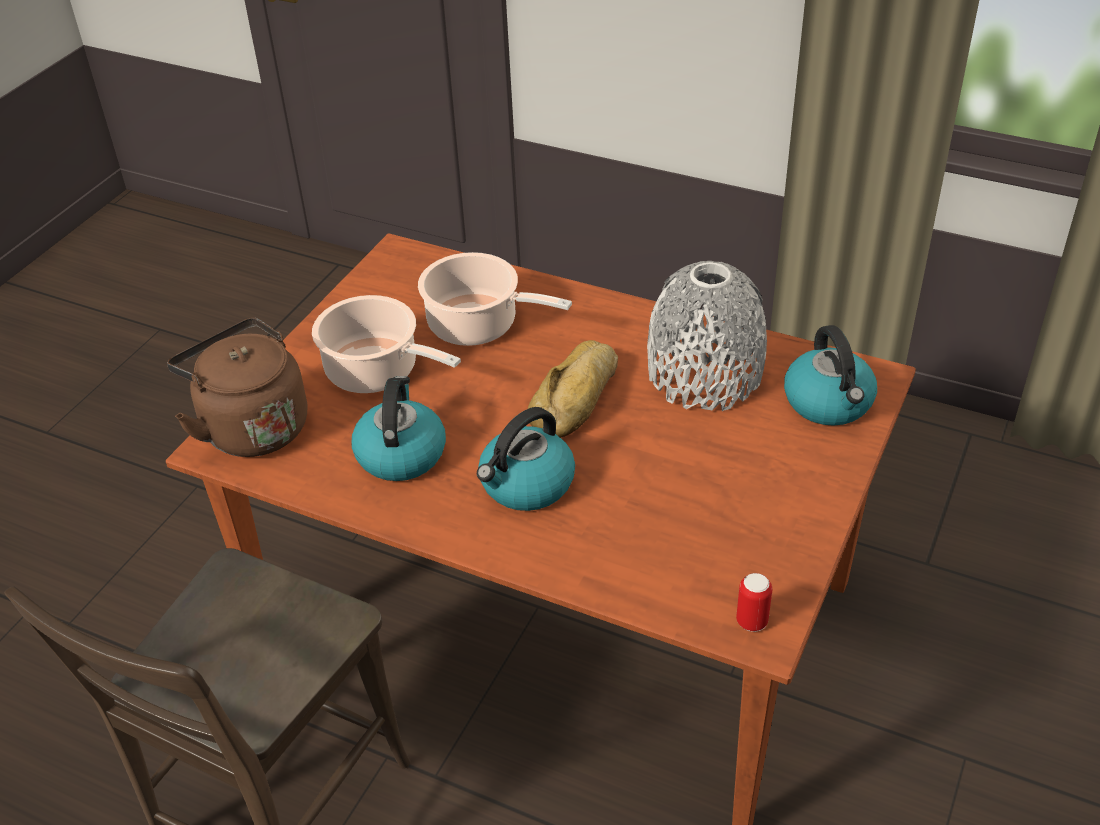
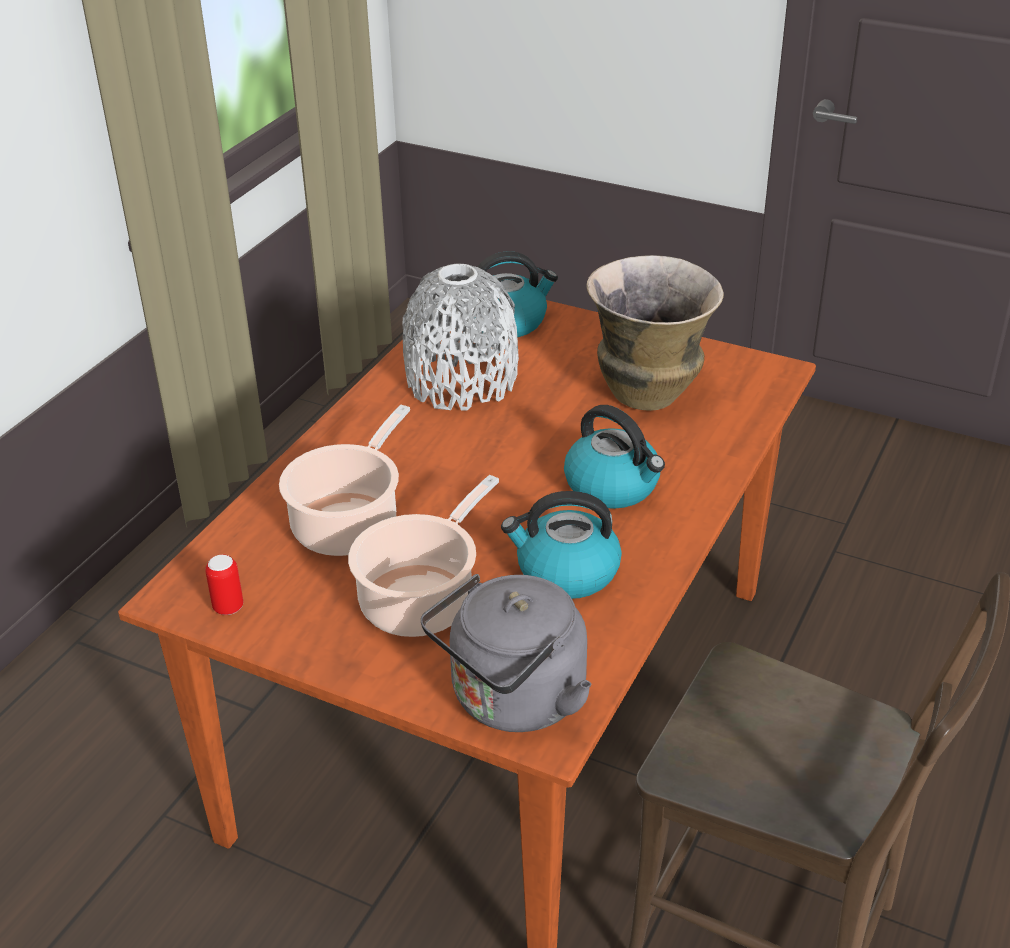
camera: 90 degrees left, 5 degrees down
brown kettle [167,318,307,457] -> grey kettle [421,574,592,732]
bread [528,340,618,438] -> none
can [736,573,772,632] -> can moved to [205,555,243,615]
none -> vase [587,255,724,411]

